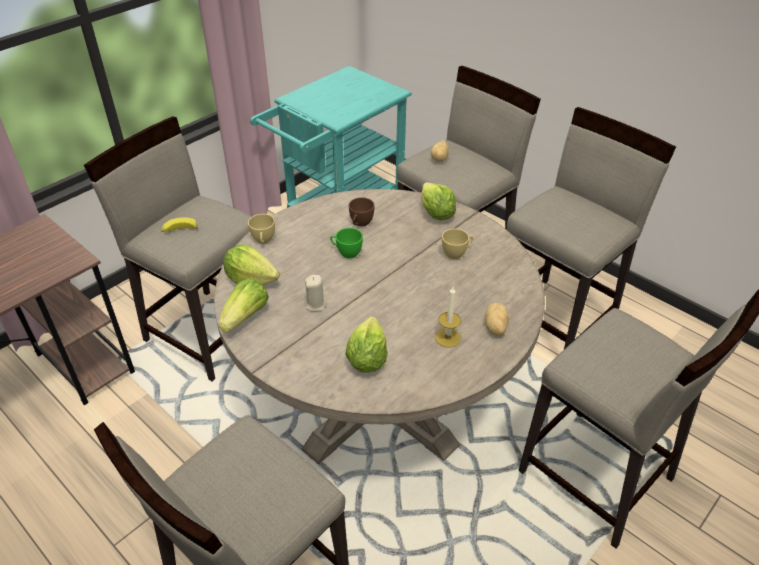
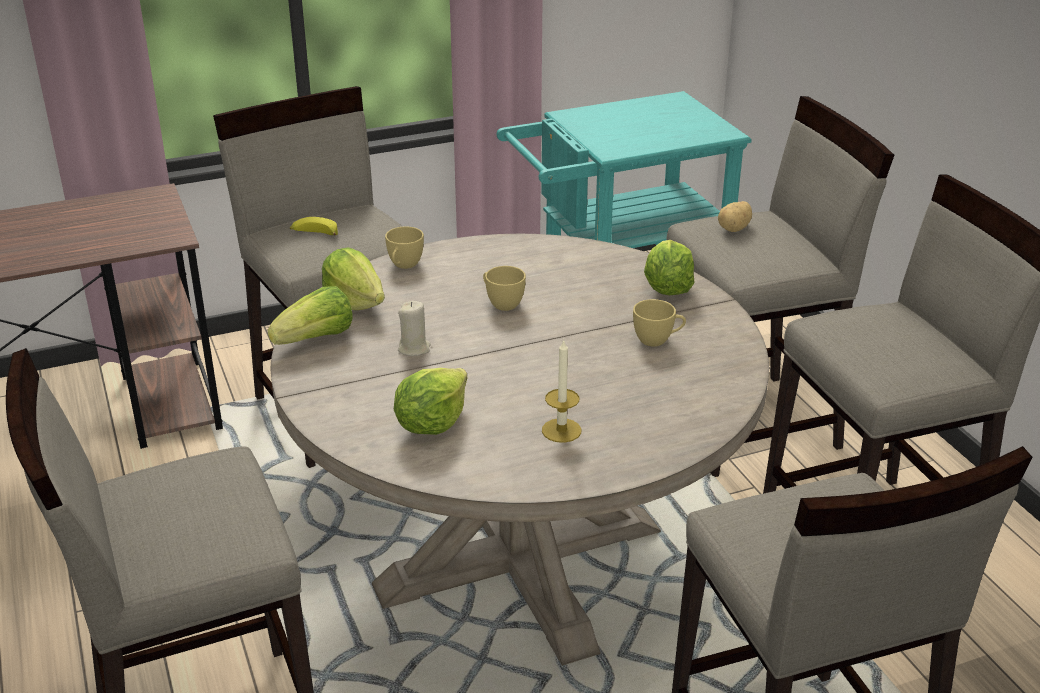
camera: 25 degrees right, 10 degrees down
green cup [330,228,363,259] -> yellow cup [483,266,526,311]
brown cup [349,197,375,227] -> none
potato [485,303,509,336] -> none

